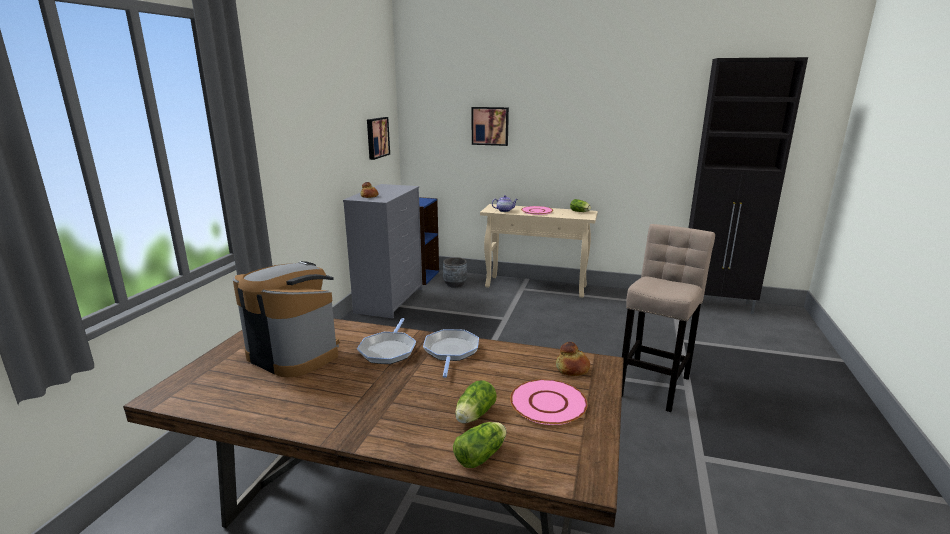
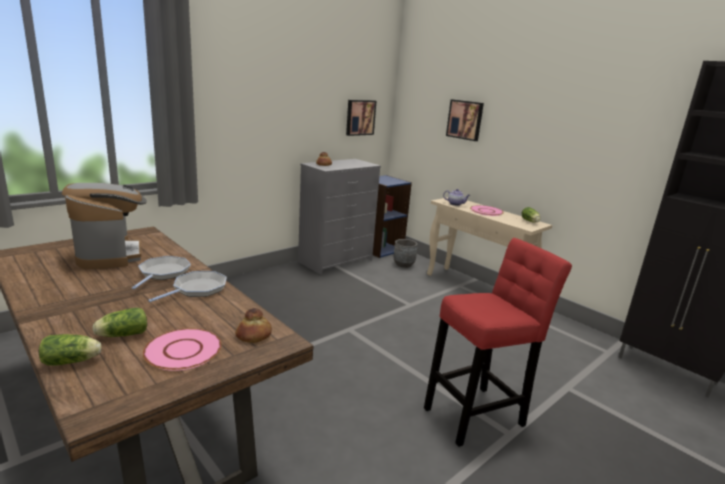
camera: 30 degrees right, 0 degrees up
frying pan [357,318,416,364] -> frying pan turned 150 degrees clockwise [132,256,191,289]
beige stool [622,224,715,412] -> red stool [424,238,572,447]

